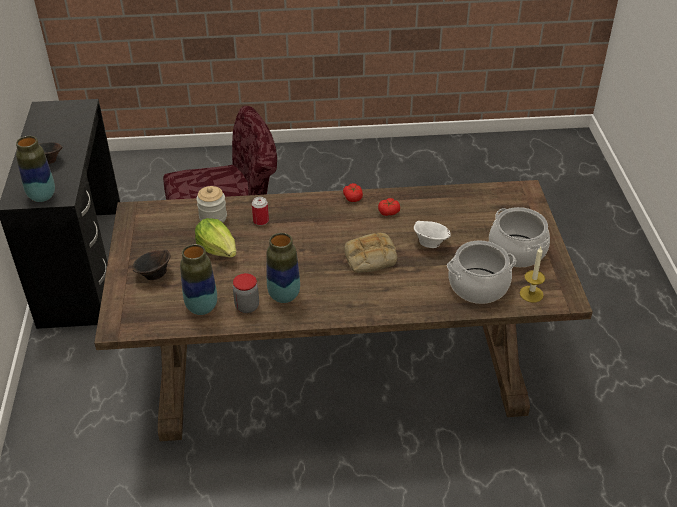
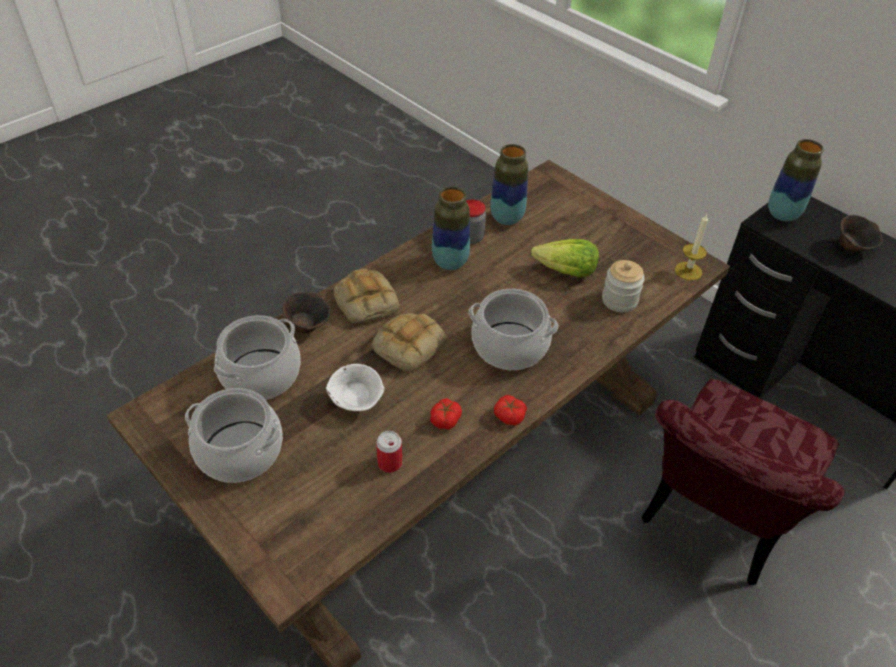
camera: 140 degrees right, 5 degrees up
brown bowl [133,249,170,280] -> brown bowl moved to [282,292,330,333]
can [252,197,269,225] -> can moved to [376,431,402,473]
candle [520,247,545,302] -> candle moved to [675,214,708,281]
none -> bread [334,269,399,323]
none -> cooking pot [468,289,558,370]

